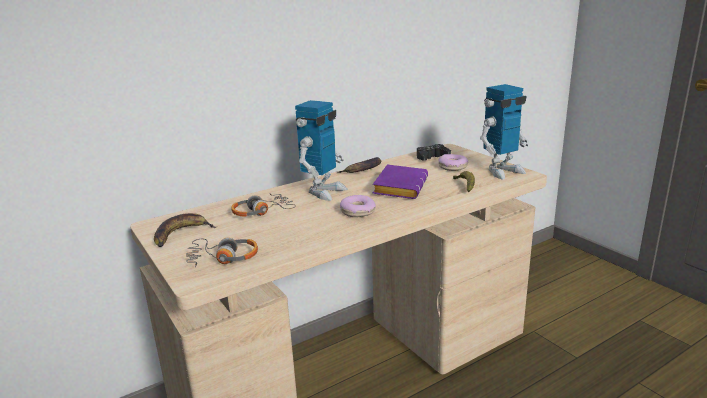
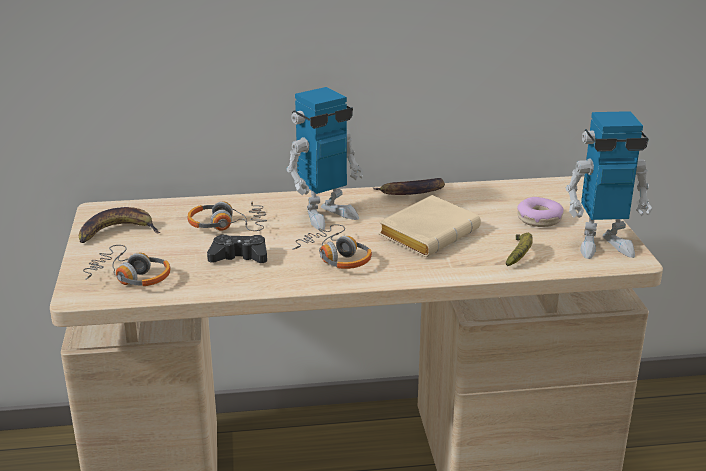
camera: 25 degrees right, 5 degrees up
donut [340,195,376,217] -> headphones [292,224,372,269]
purple book [373,165,428,199] -> beige book [378,195,481,257]
black game controller [417,144,451,161] -> black game controller moved to [207,235,267,263]

